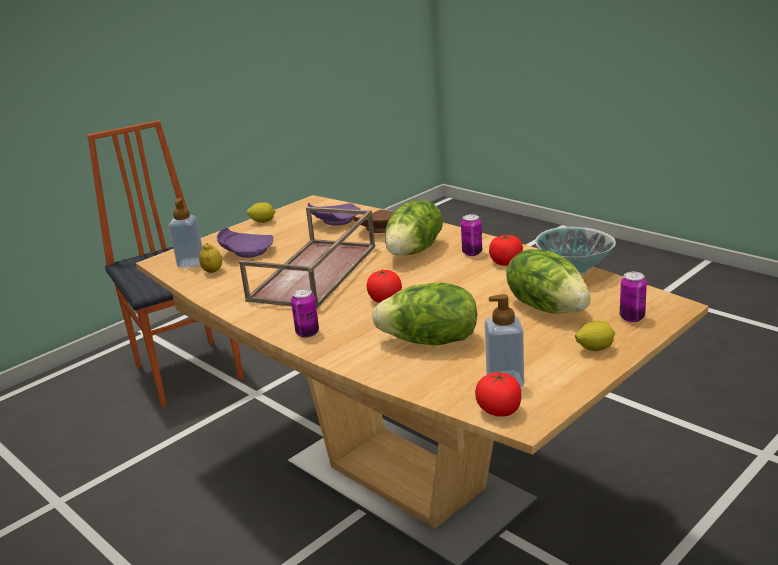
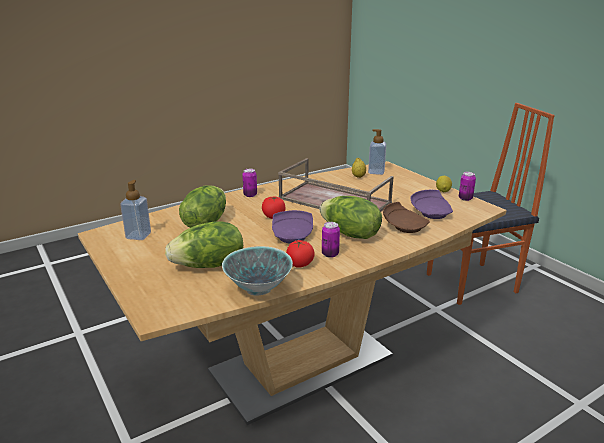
camera: 100 degrees right, 0 degrees up
purple plate [217,227,273,258] -> purple plate moved to [272,210,313,243]
tomato [475,371,522,417] -> none
lemon [575,321,615,351] -> none
can [620,272,647,322] -> can moved to [459,172,476,201]

